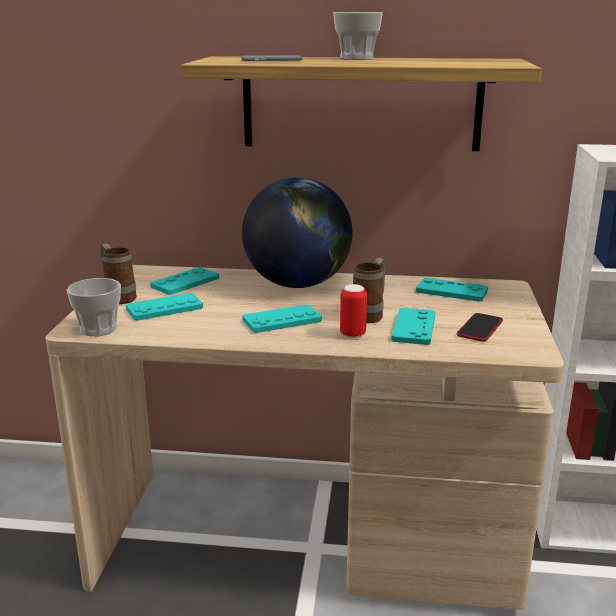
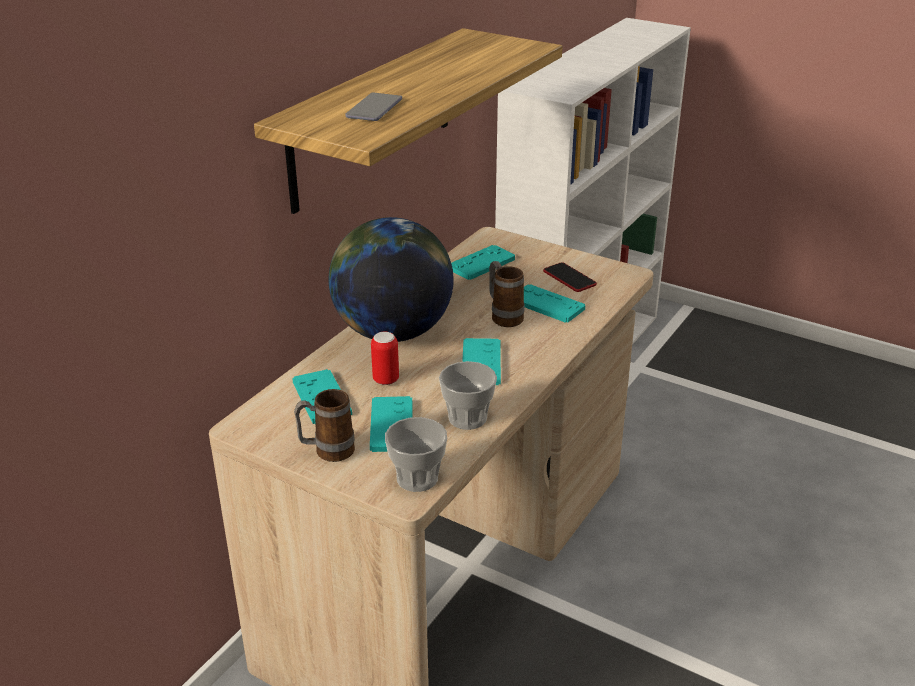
camera: 65 degrees left, 10 degrees up
cup [333,12,383,60] -> cup moved to [439,361,497,430]
can [340,284,367,338] -> can moved to [371,332,399,385]

